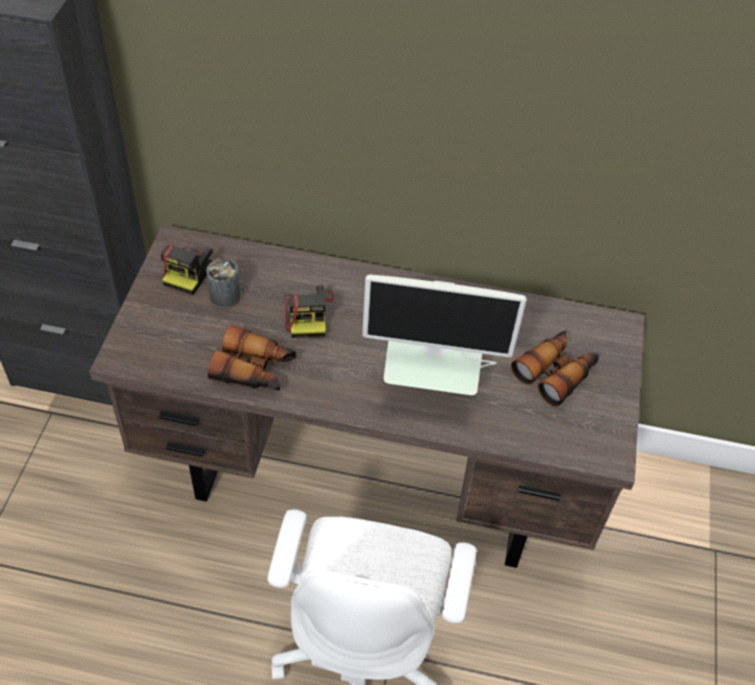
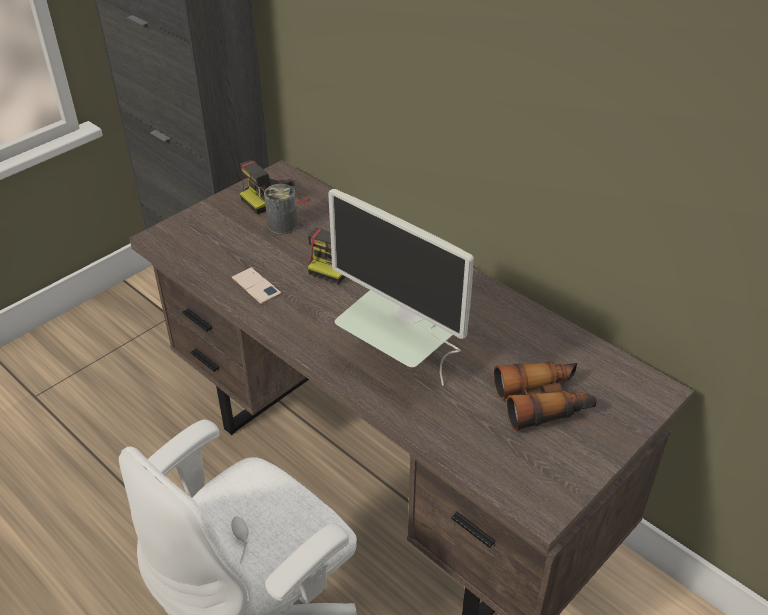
camera: 35 degrees right, 10 degrees down
binoculars [208,324,296,391] -> phone [231,267,282,304]

